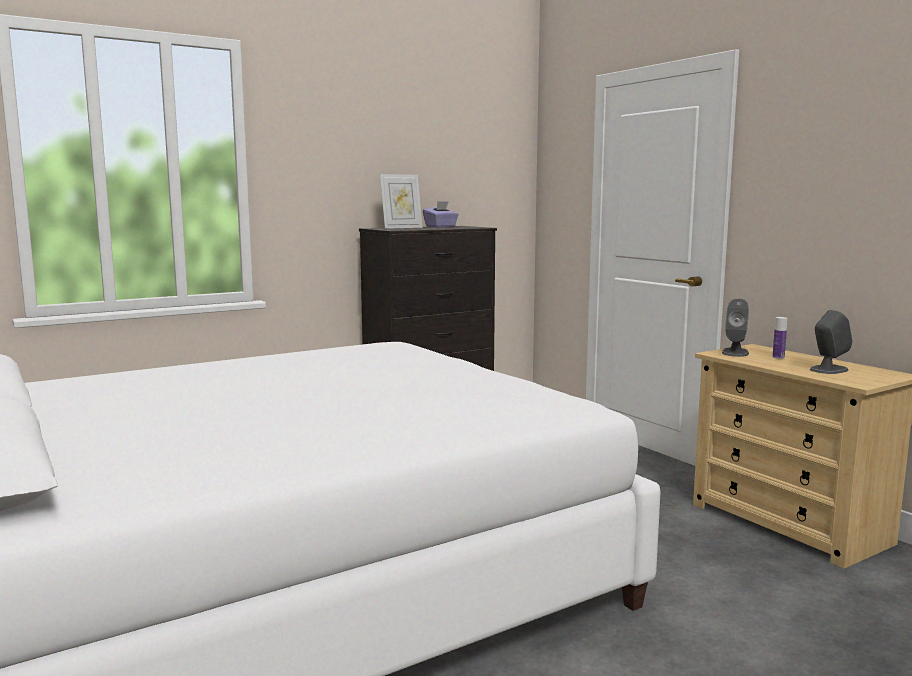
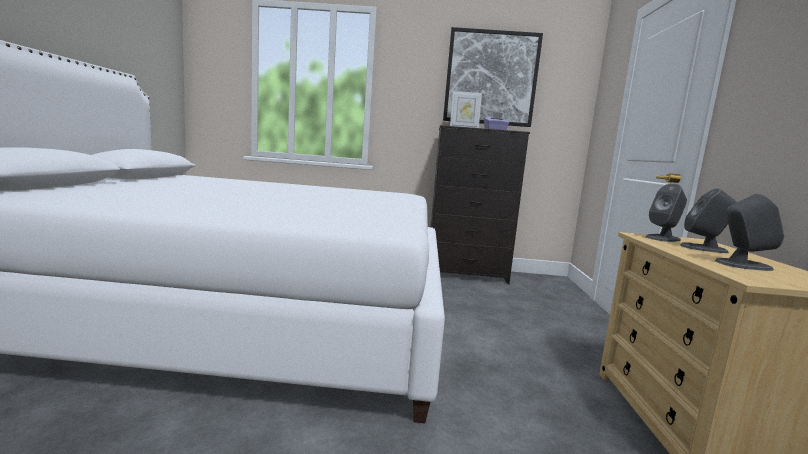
camera: 35 degrees right, 0 degrees up
bottle [772,317,787,359] -> grey speaker [680,188,737,253]
none -> picture [443,27,543,127]

